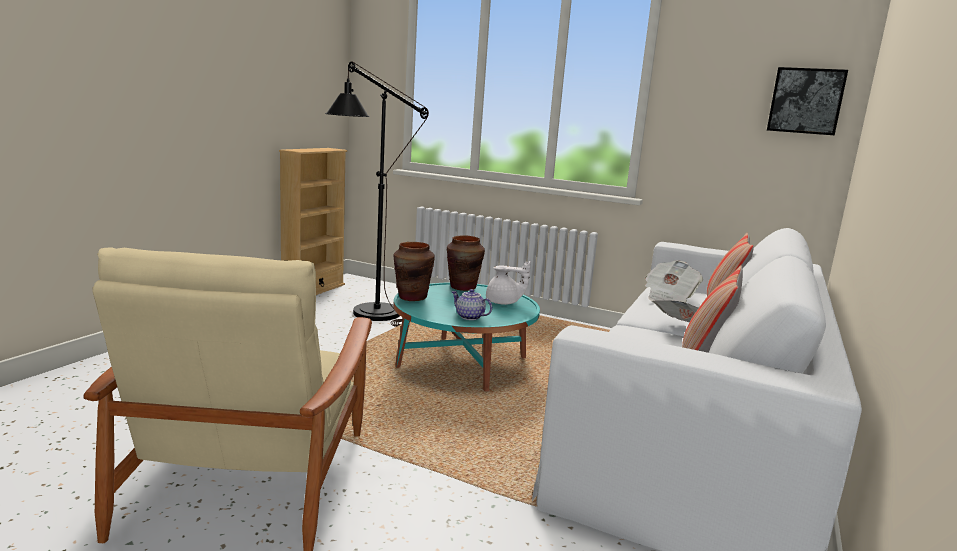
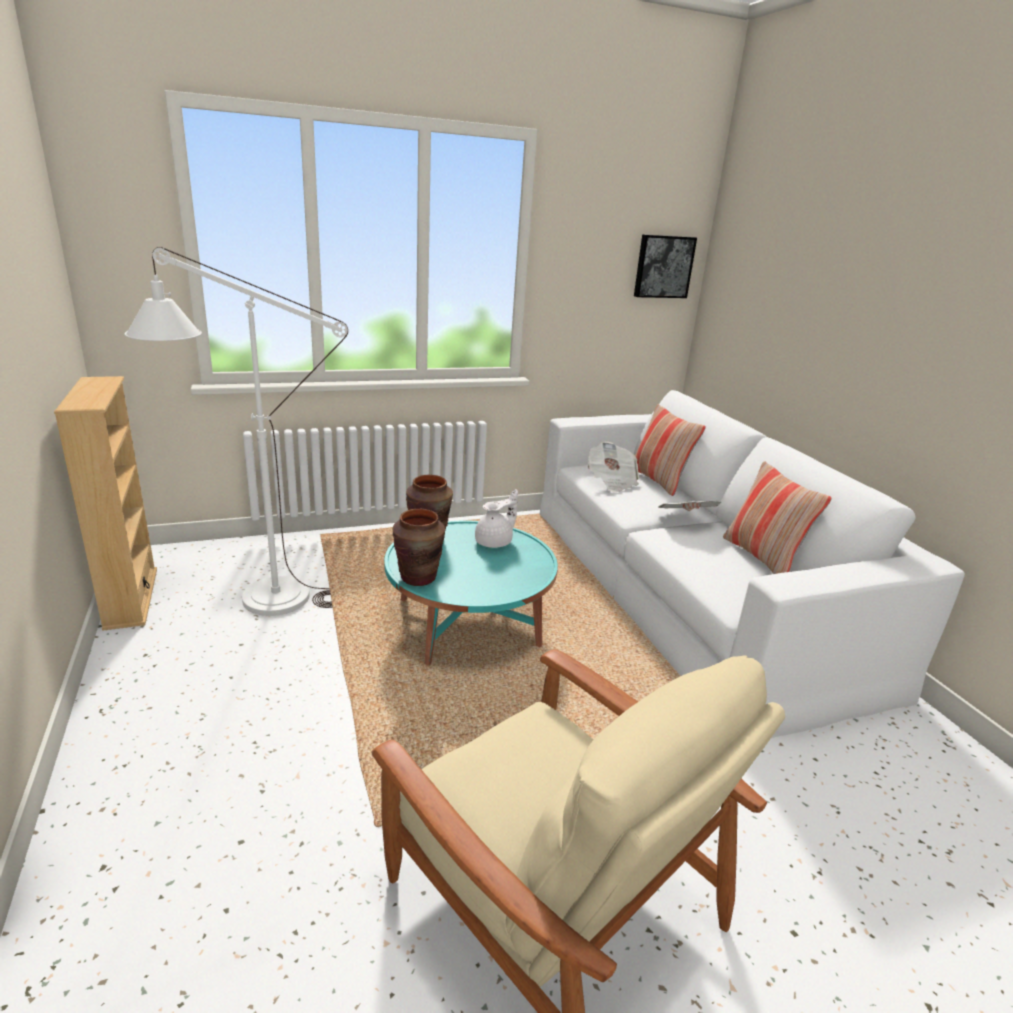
camera: 45 degrees left, 10 degrees up
black floor lamp [325,61,429,327] -> white floor lamp [124,247,348,616]
teapot [452,289,492,320] -> none

